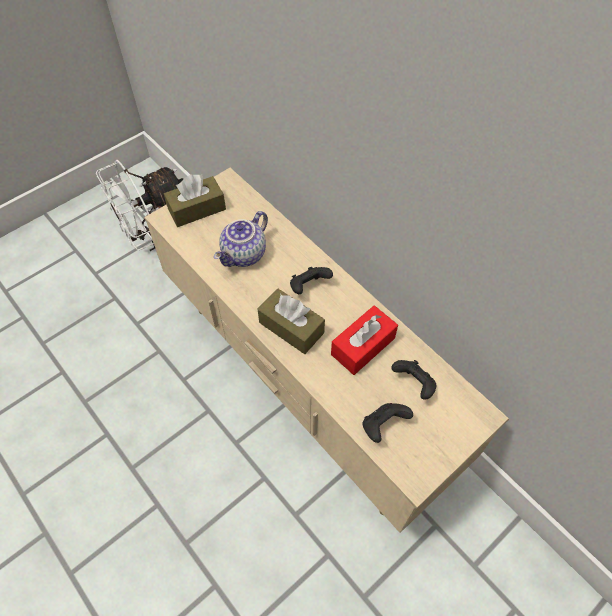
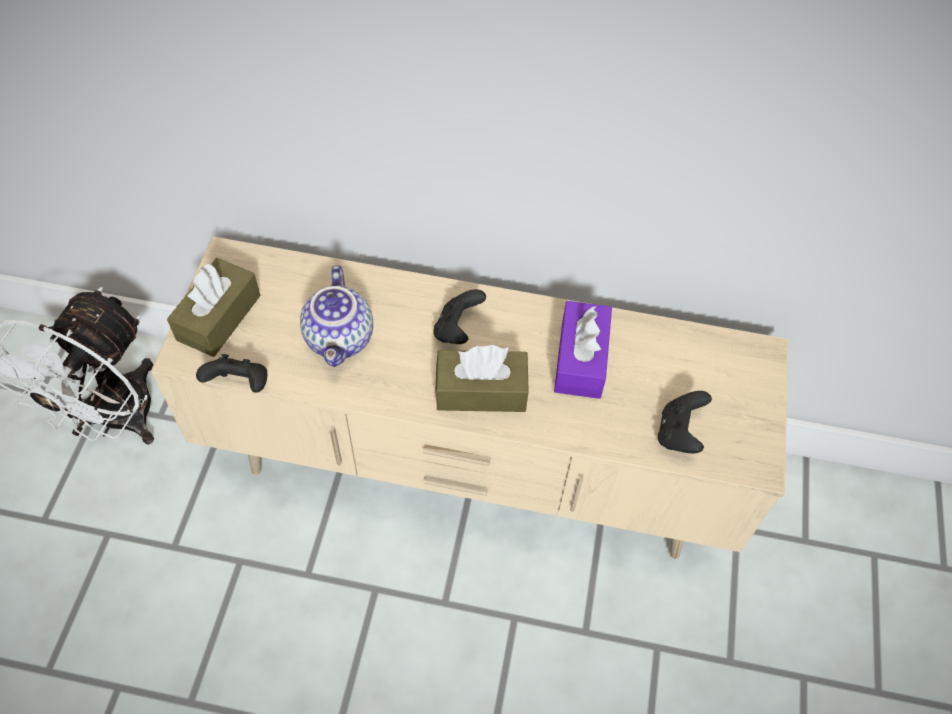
camera: 40 degrees left, 0 degrees up
red tissue box [331,306,398,375] -> purple tissue box [554,301,612,399]
black game controller [391,360,436,400] -> black game controller moved to [196,354,267,393]

